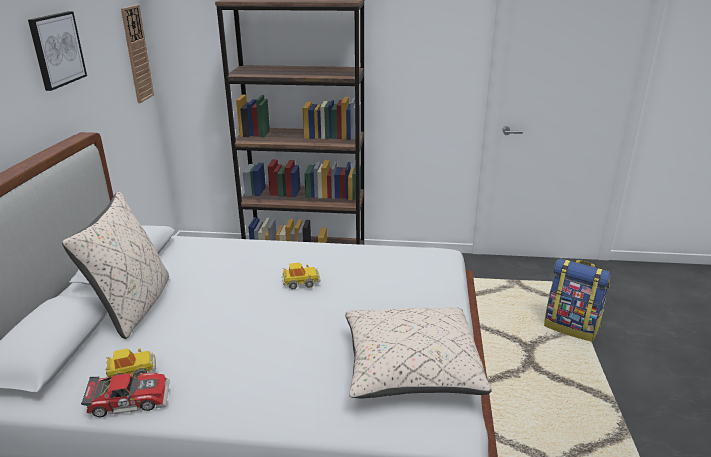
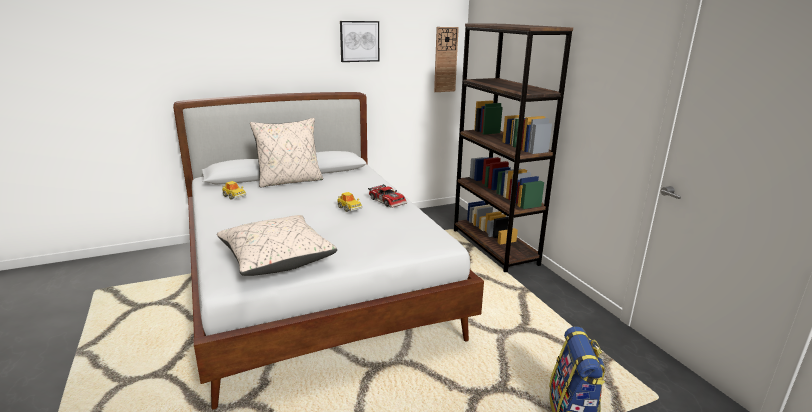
camera: 60 degrees right, 5 degrees down
toy car [81,372,170,417] -> toy car moved to [368,184,407,208]

